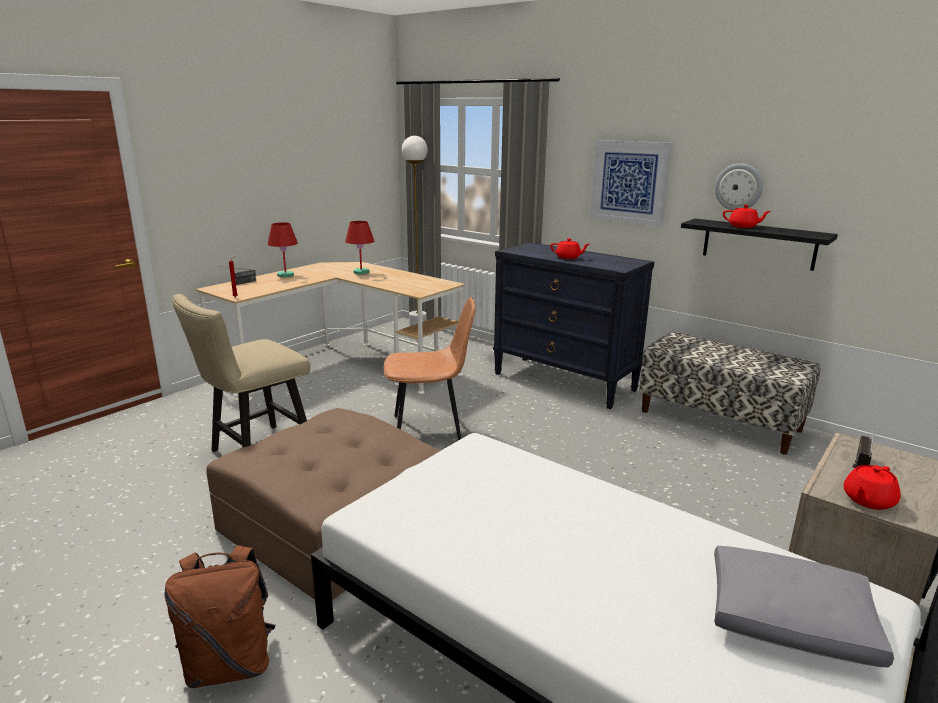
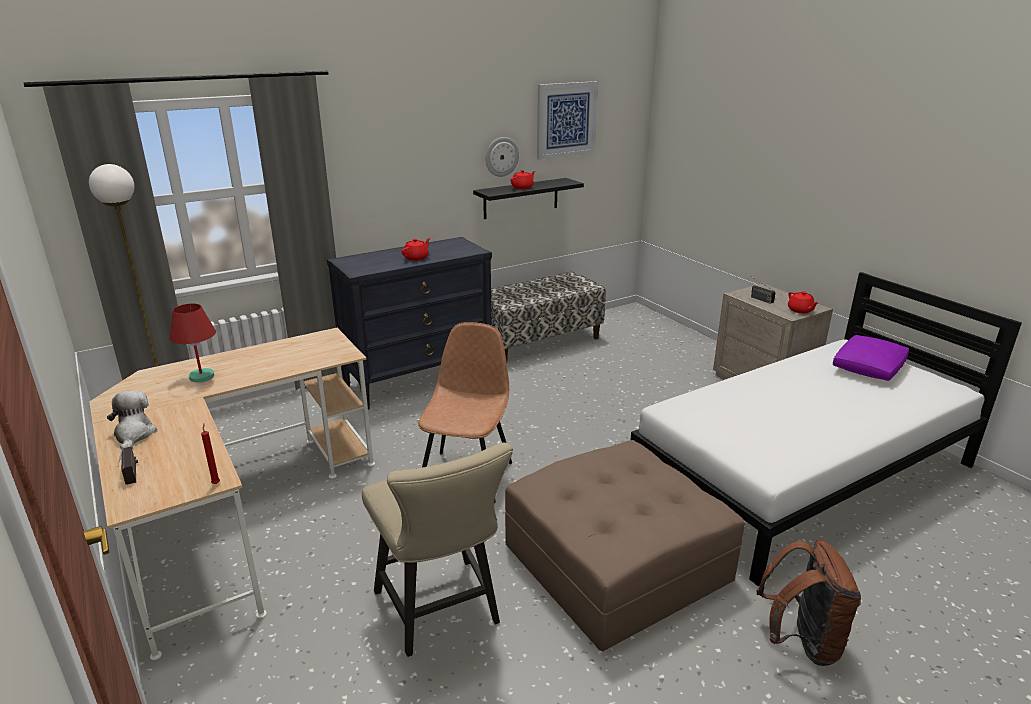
camera: 70 degrees left, 5 degrees up
red table lamp [267,222,298,277] -> plush toy [107,390,157,449]
picture [590,140,672,226] -> picture moved to [537,81,599,160]
grey pillow [714,546,894,667] -> purple pillow [833,335,909,381]

